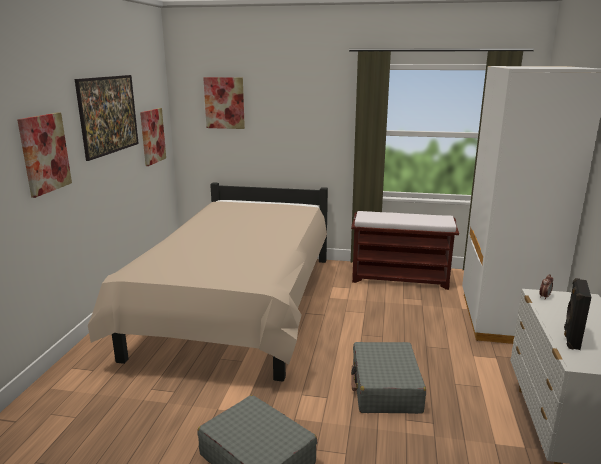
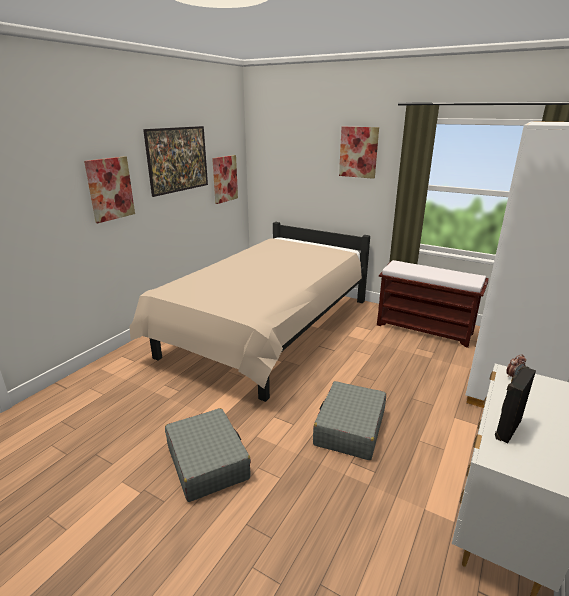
camera: 20 degrees right, 5 degrees up
picture [203,77,245,129] -> picture moved to [339,127,379,179]

